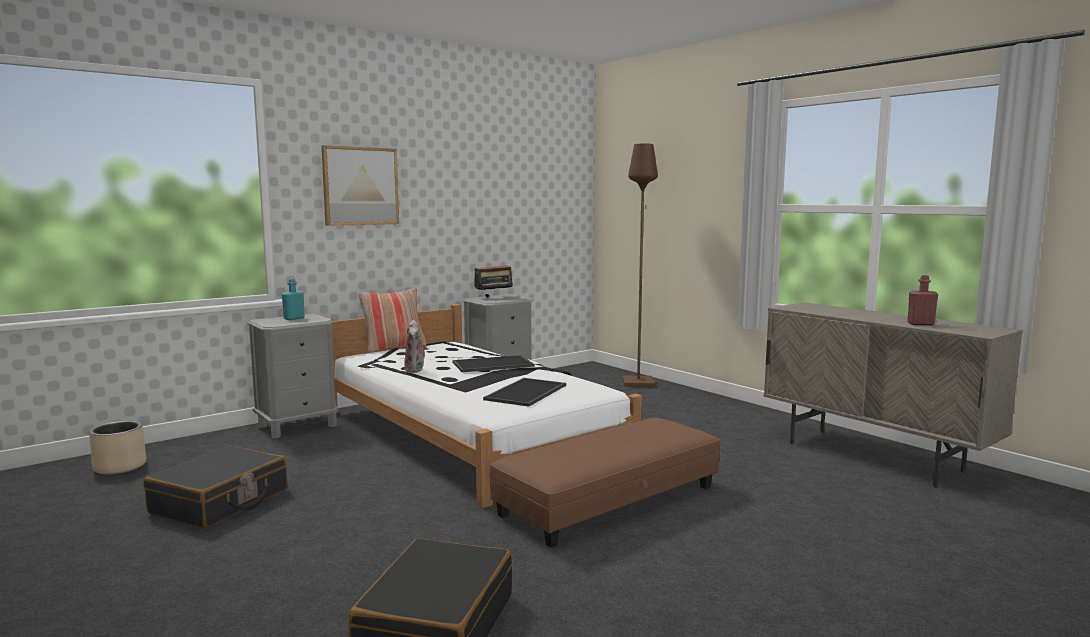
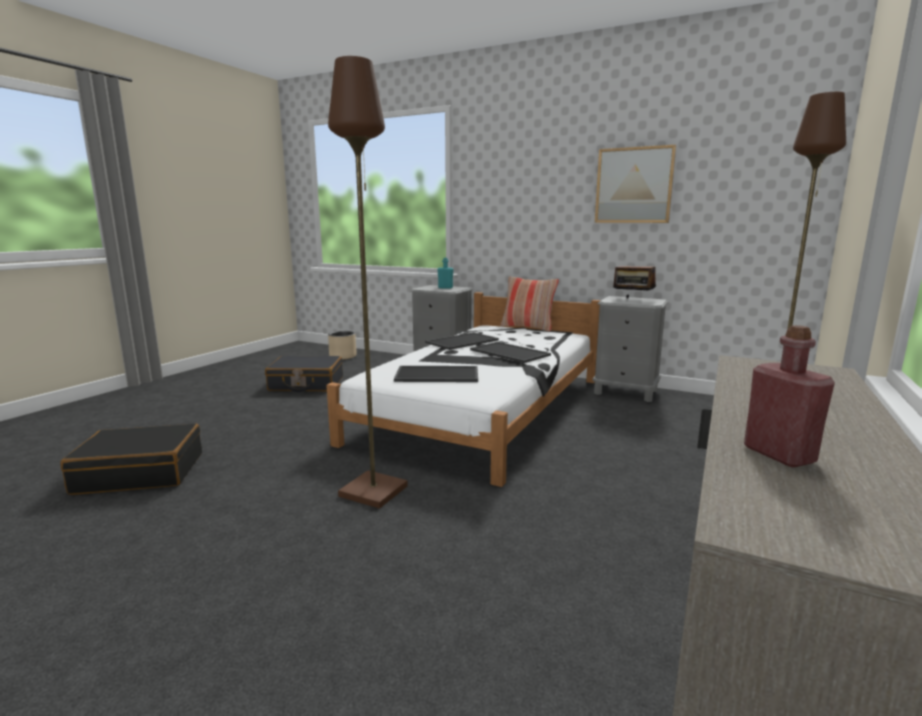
camera: 65 degrees right, 5 degrees up
picture [321,145,399,226] -> picture moved to [595,145,676,223]
plush toy [404,320,427,373] -> tray [425,332,499,350]
brown ottoman [490,417,720,548] -> brown floor lamp [328,56,408,508]

